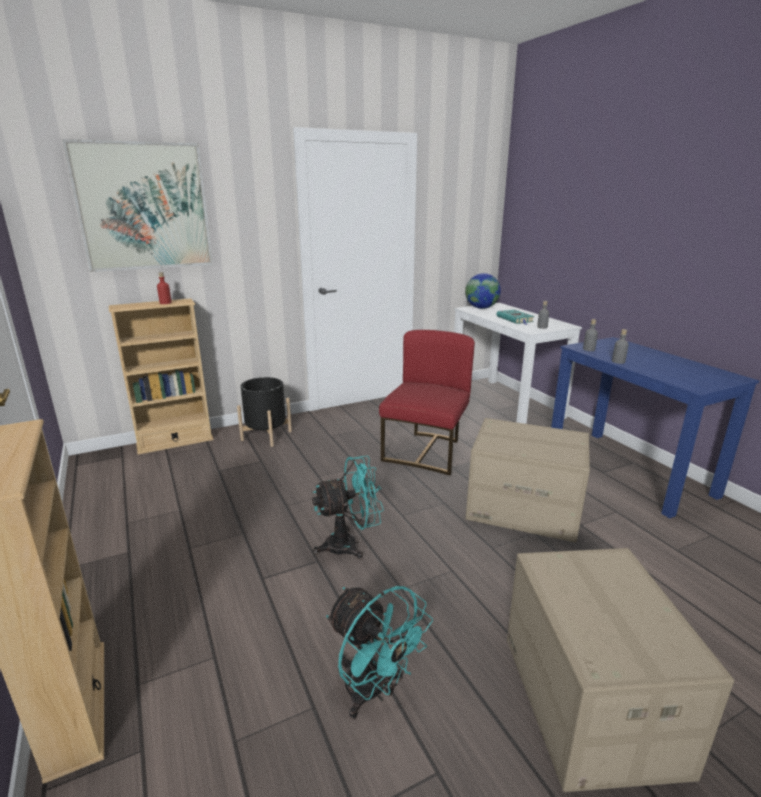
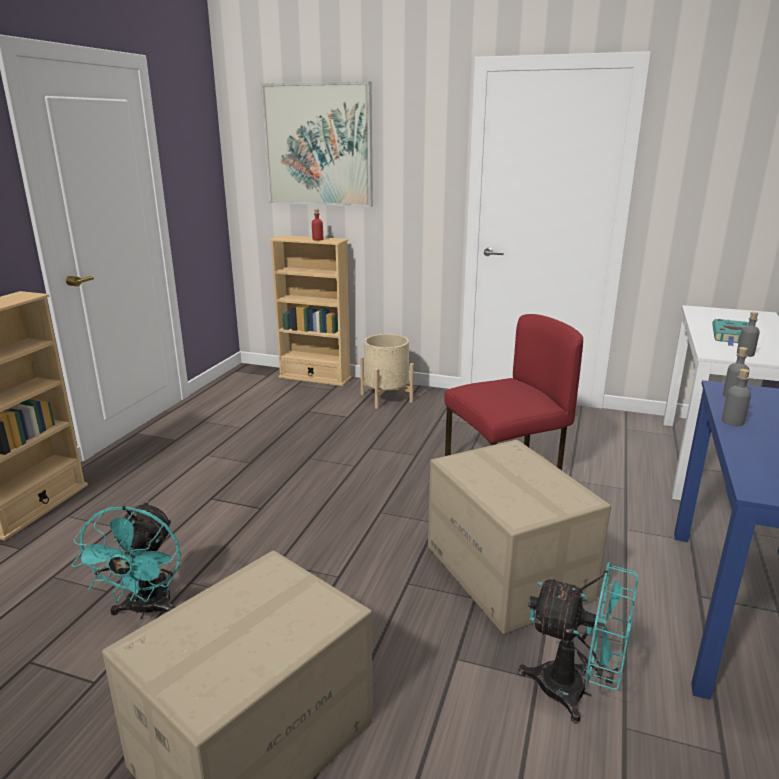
camera: 45 degrees right, 0 degrees up
black planter [237,377,292,447] -> beige planter [360,334,414,409]
turquoise fan [312,456,384,559] -> turquoise fan moved to [518,562,638,724]
globe [465,273,501,309] -> none

